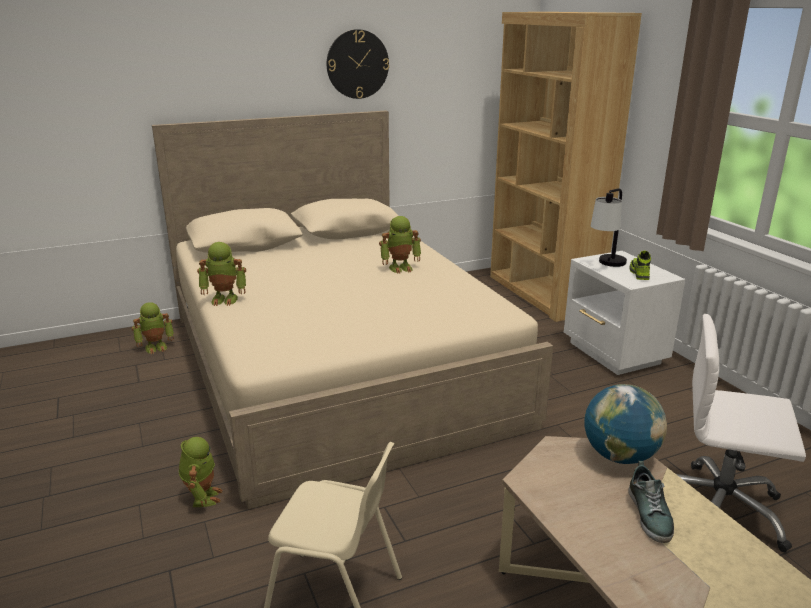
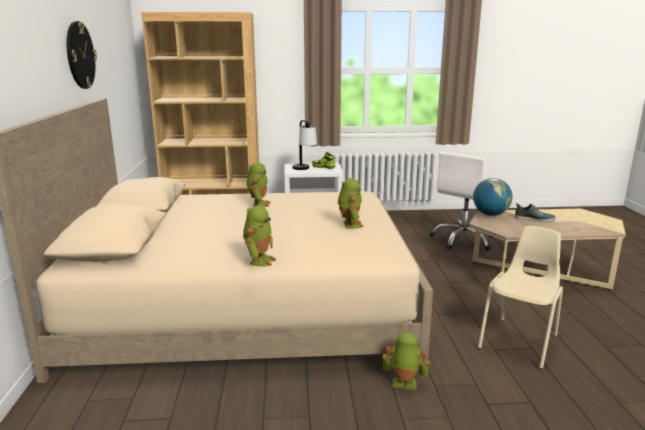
camera: 70 degrees left, 5 degrees down
toy robot [132,302,174,354] -> toy robot moved to [338,178,364,229]

